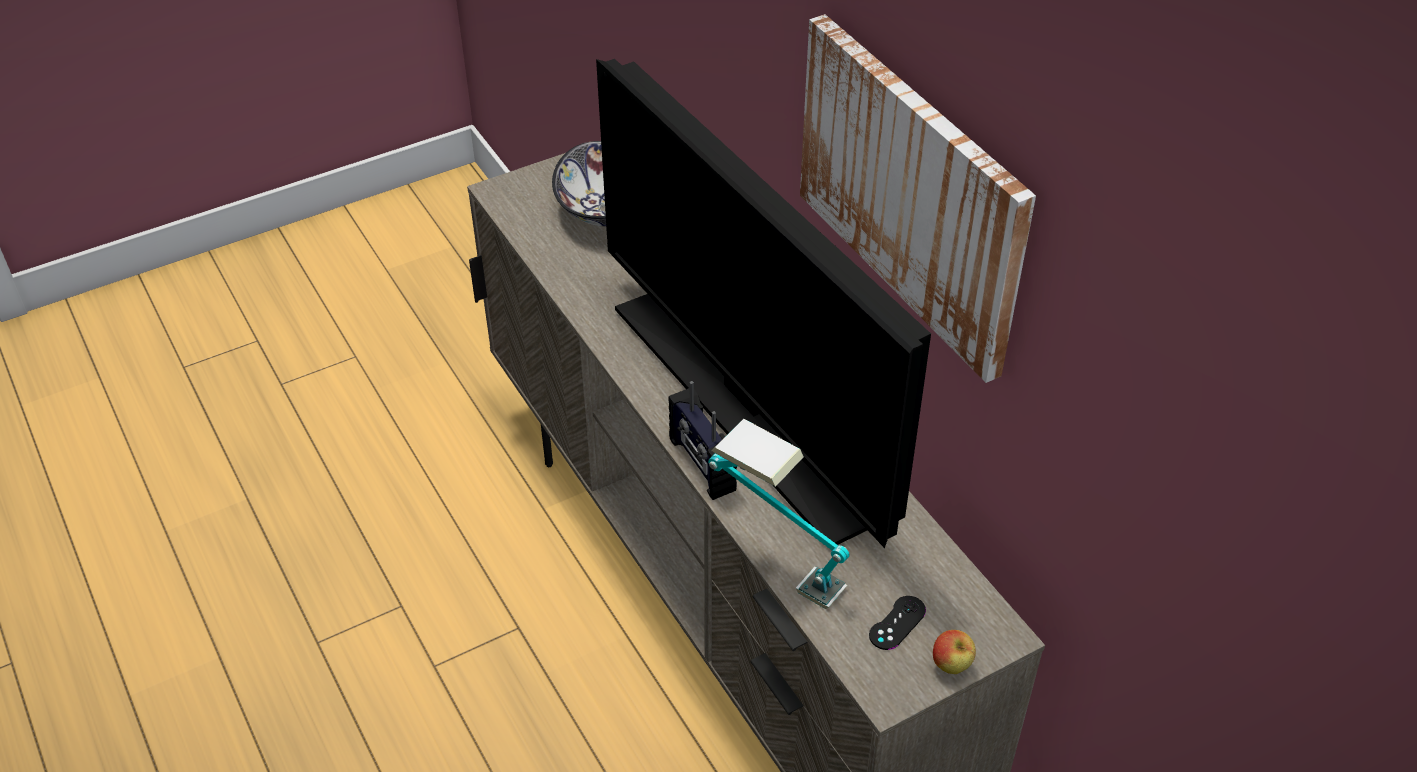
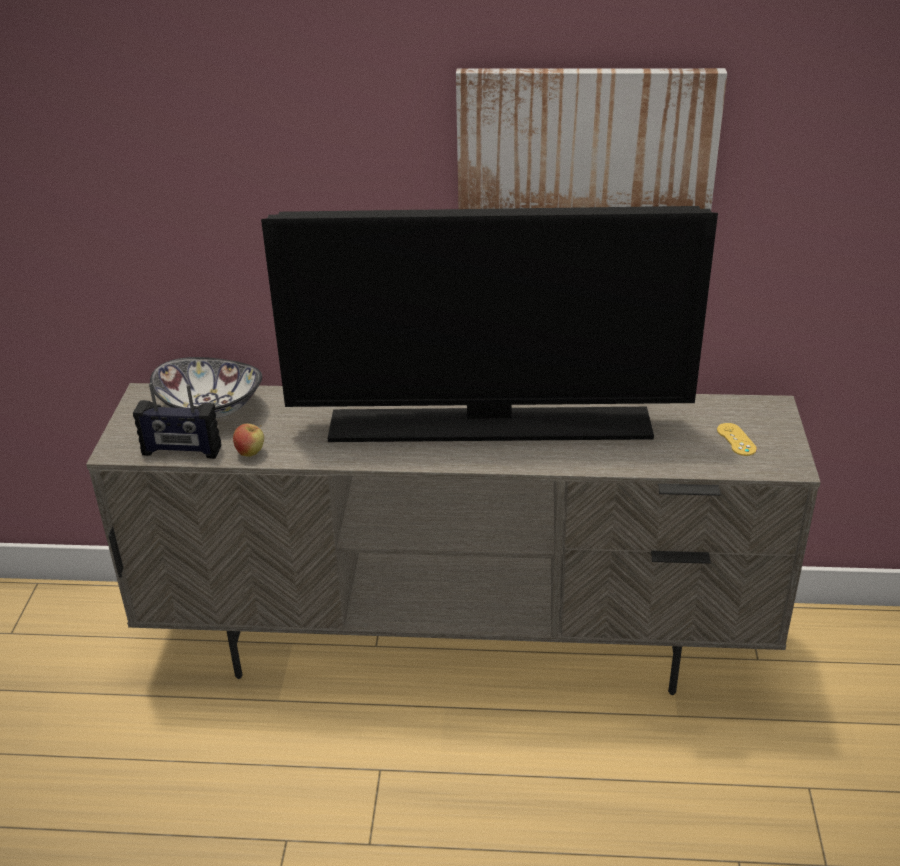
camera: 55 degrees left, 10 degrees down
radio [668,381,737,500] -> radio moved to [133,383,221,459]
table lamp [708,419,850,609] -> none
black game controller [869,596,926,650] -> yellow game controller [717,423,757,456]
apple [933,630,976,674] -> apple moved to [233,424,264,457]

